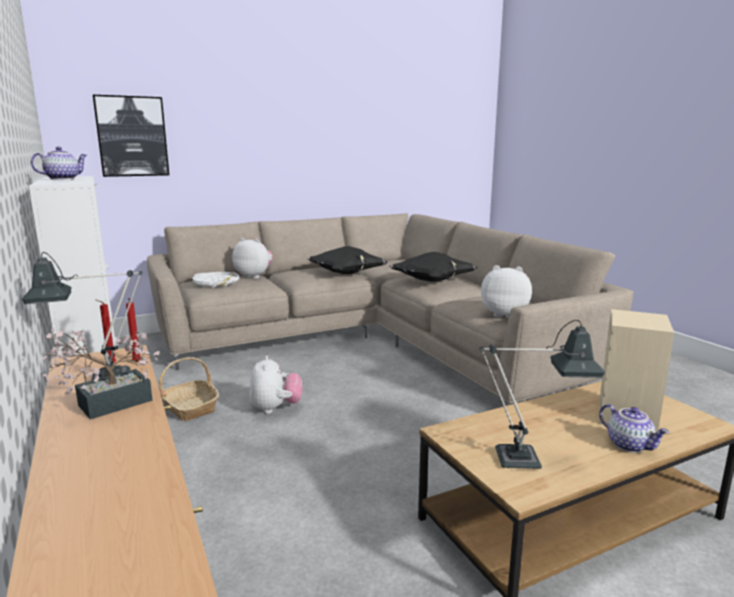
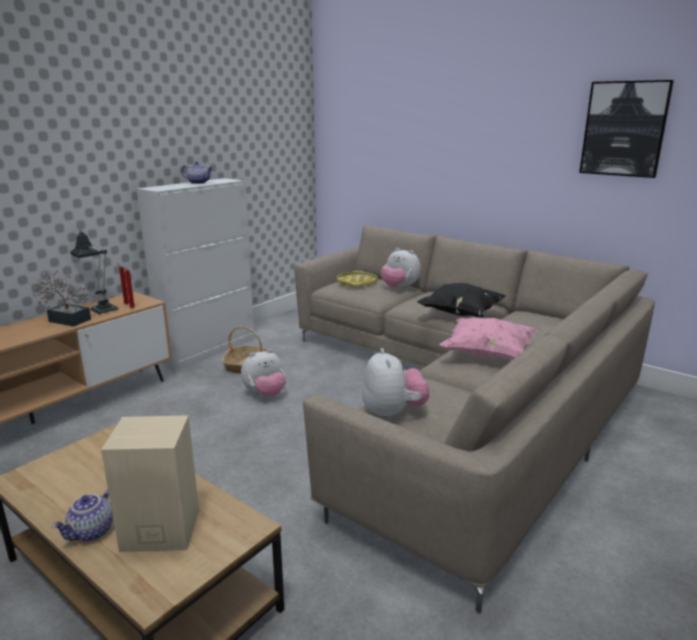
camera: 65 degrees right, 5 degrees up
picture [93,95,169,177] -> picture moved to [579,80,674,178]
white tray [193,272,239,288] -> yellow tray [337,271,377,288]
plush toy [232,238,273,279] -> plush toy turned 135 degrees clockwise [381,248,421,288]
black pillow [389,252,477,282] -> pink pillow [439,318,537,360]
table lamp [480,320,605,469] -> none

